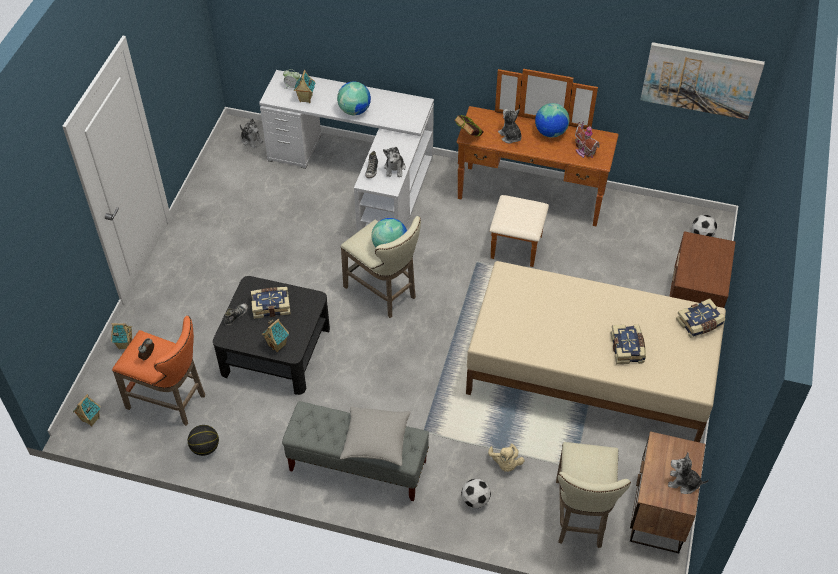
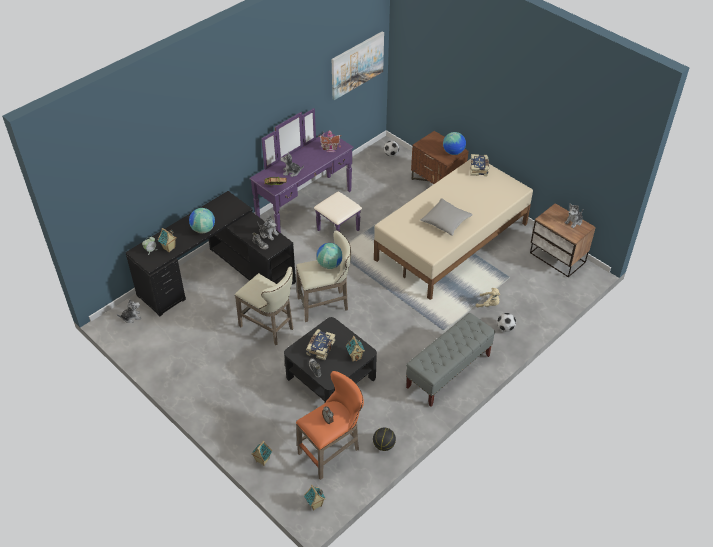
camera: 60 degrees left, 5 degrees down
white desk [259,70,434,232] -> black desk [125,191,296,316]
grey pillow [340,406,411,466] -> grey pillow moved to [420,198,473,236]
brown dresser [457,69,619,267] -> purple dresser [250,108,362,233]
globe [535,103,569,138] -> globe moved to [443,132,466,155]
beige stool [556,442,631,548] -> beige stool moved to [235,266,293,345]
book [610,324,646,364] -> none

